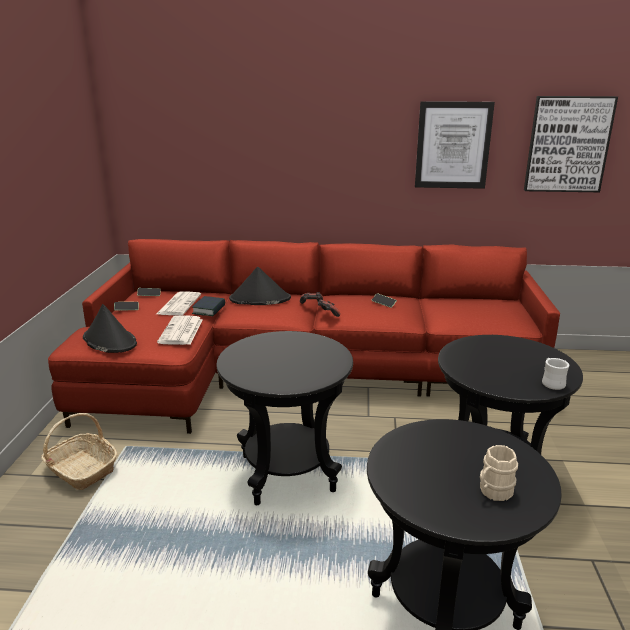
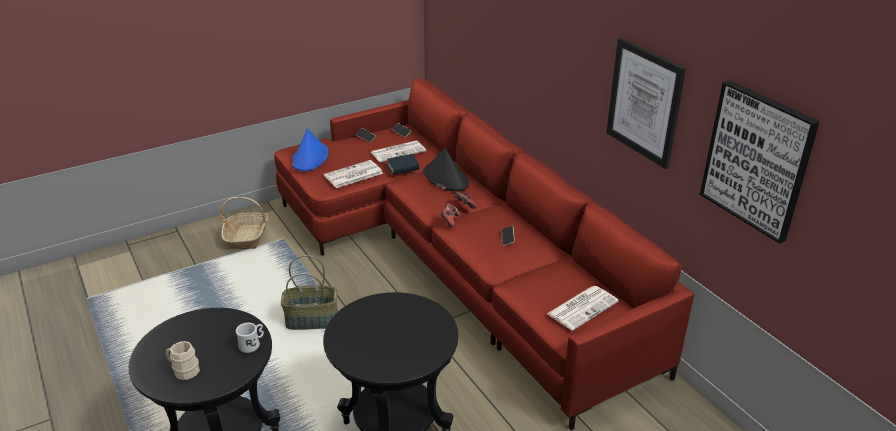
camera: 55 degrees right, 10 degrees up
black hat [83,304,137,353] -> blue hat [292,129,328,172]
black side table [216,331,353,505] -> basket [281,255,338,330]
white mug [542,358,570,390] -> white mug moved to [236,323,264,353]
none -> newspaper [547,286,619,331]

